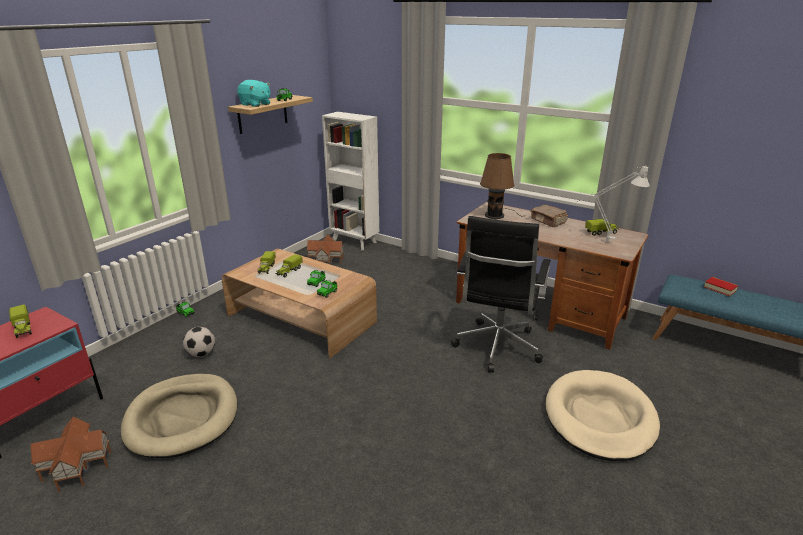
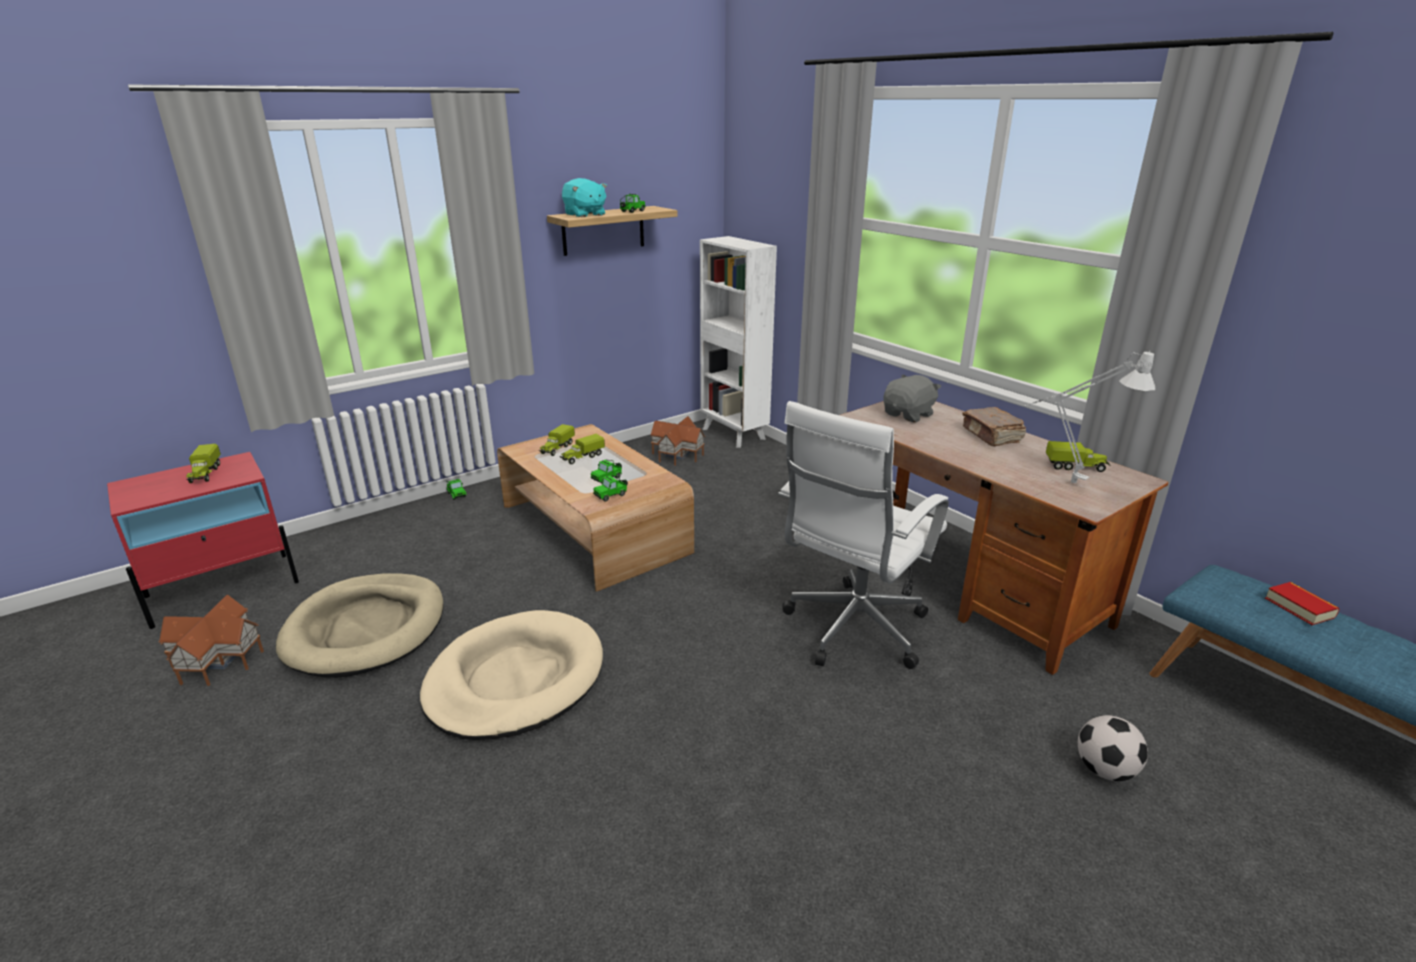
camera: 20 degrees right, 0 degrees up
football [183,327,215,357] -> football moved to [1078,715,1148,781]
black office chair [451,216,551,373] -> white office chair [778,401,949,669]
brown table lamp [480,153,526,219] -> grey plush toy [883,374,941,423]
beige dog bed [545,370,660,461] -> beige dog bed moved to [420,610,603,740]

